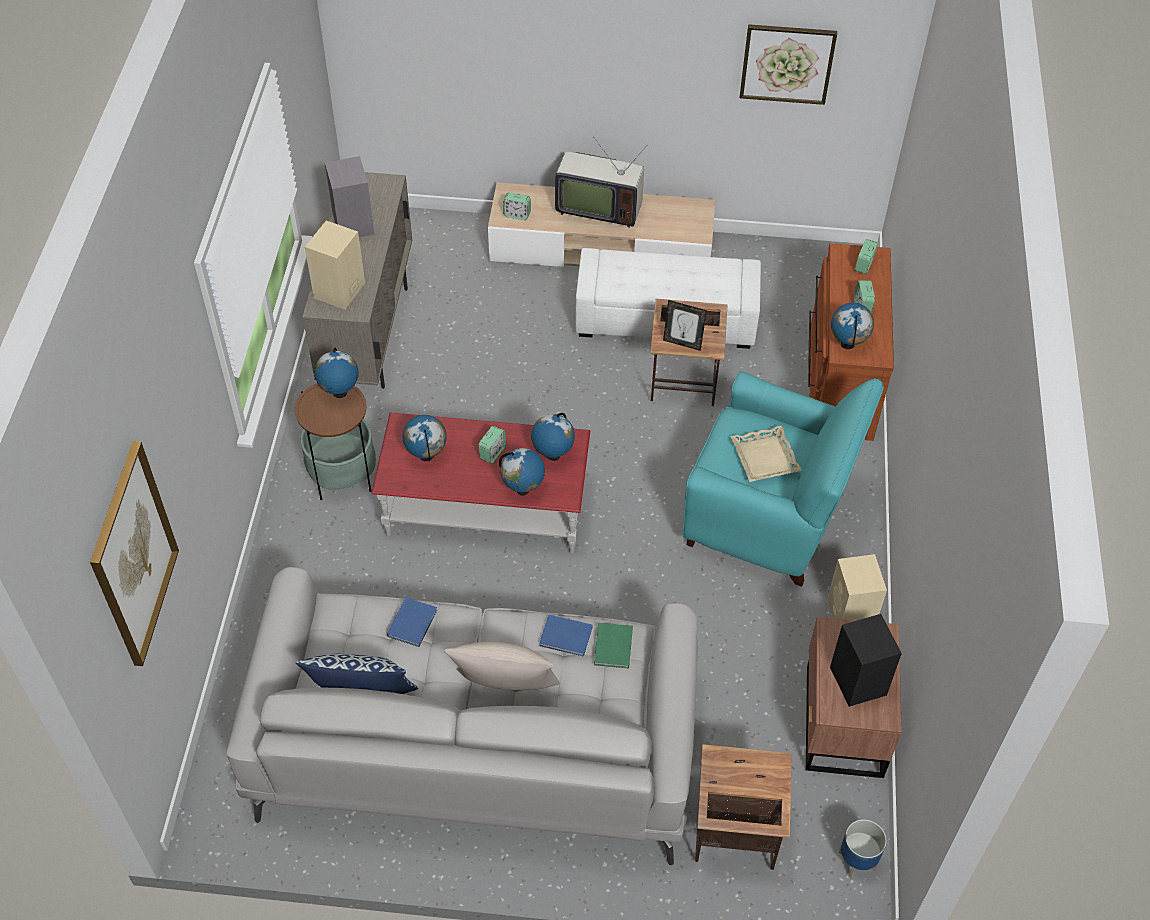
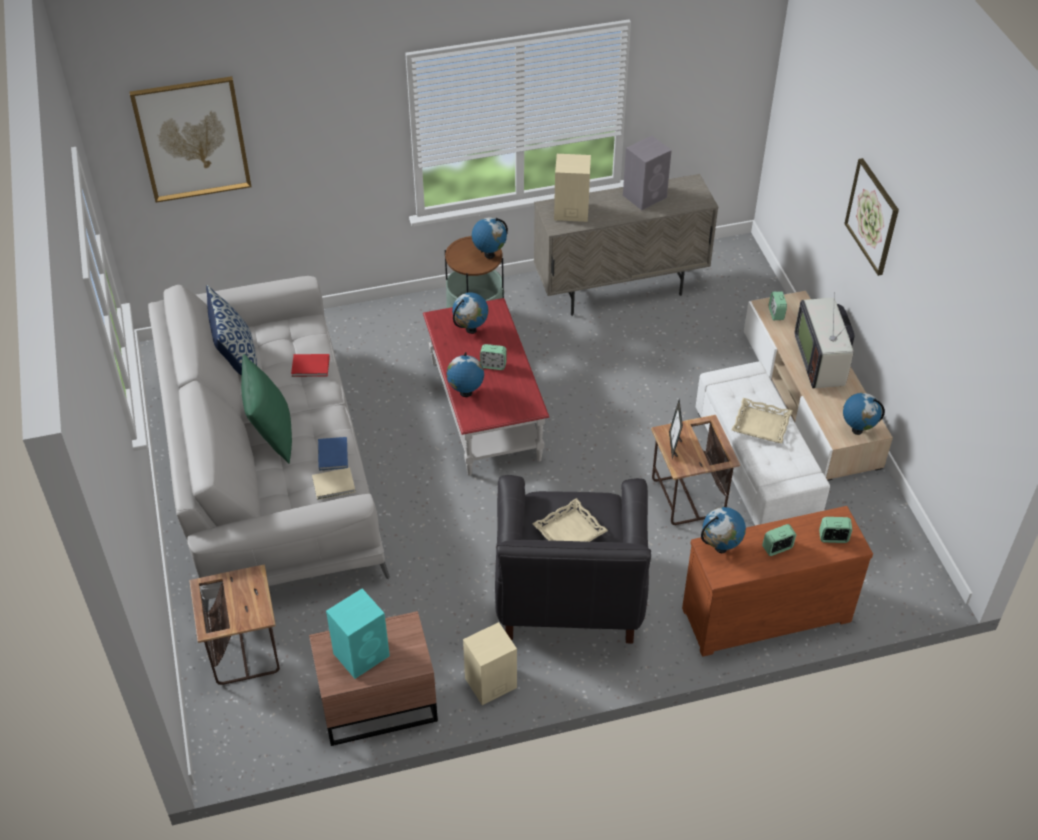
camera: 70 degrees right, 5 degrees down
blue book [387,597,437,647] -> red book [291,354,330,377]
beige pillow [444,642,560,690] -> green pillow [241,354,292,464]
globe [531,413,575,461] -> globe moved to [843,393,885,435]
green book [594,623,633,668] -> beige book [312,468,355,500]
turquoise armchair [682,372,884,587] -> black armchair [495,475,651,643]
picture [740,24,837,105] -> picture moved to [844,158,899,276]
black speaker [830,614,902,707] -> turquoise speaker [326,589,390,679]
planter [838,819,887,878] -> none
none -> beige tray [732,398,793,443]

